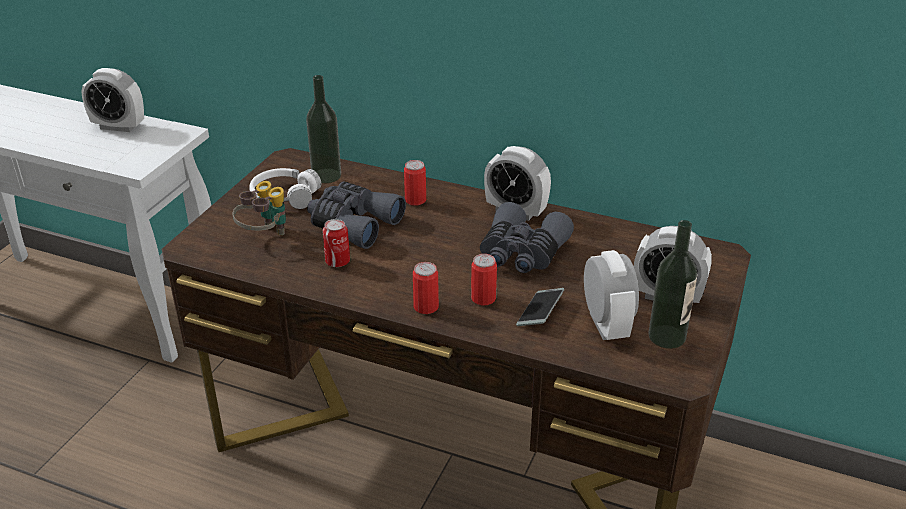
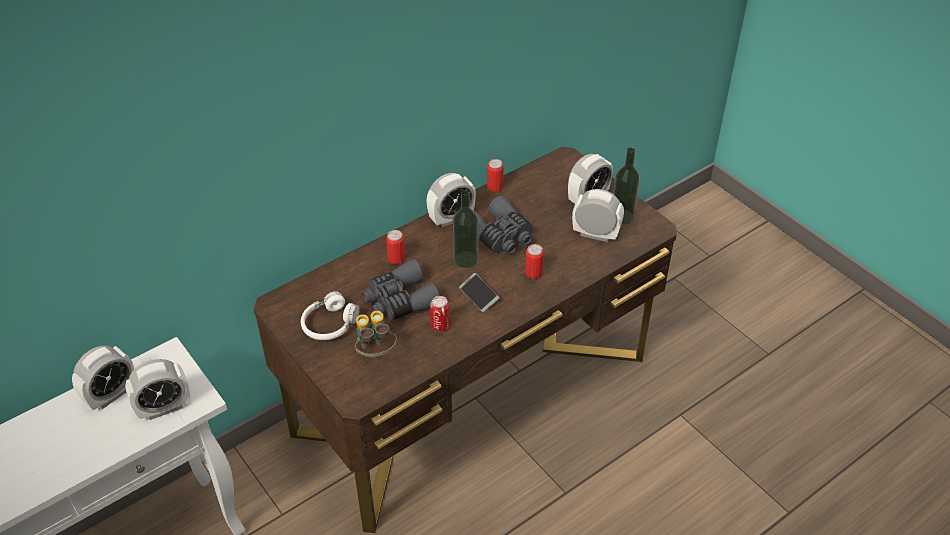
camera: 60 degrees left, 10 degrees up
bottle [306,75,341,183] -> bottle moved to [453,190,478,268]
can [413,262,439,314] -> can moved to [487,159,504,192]
phone [516,288,564,326] -> phone moved to [459,273,499,313]
none -> alarm clock [125,359,190,420]

